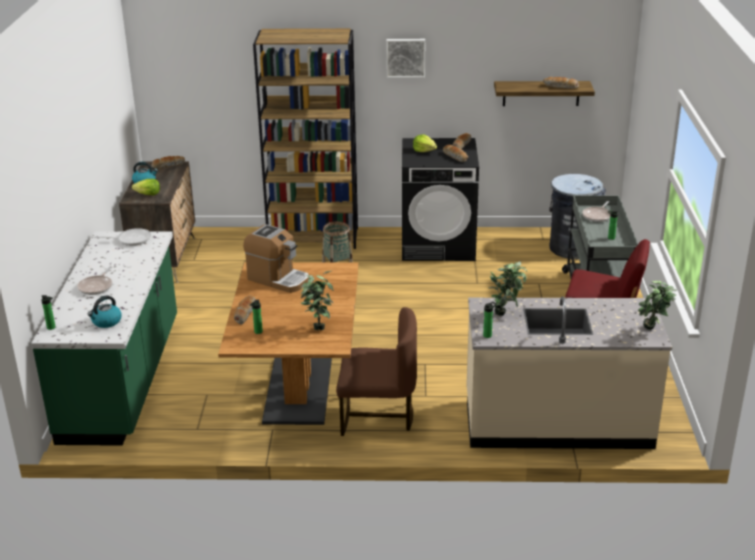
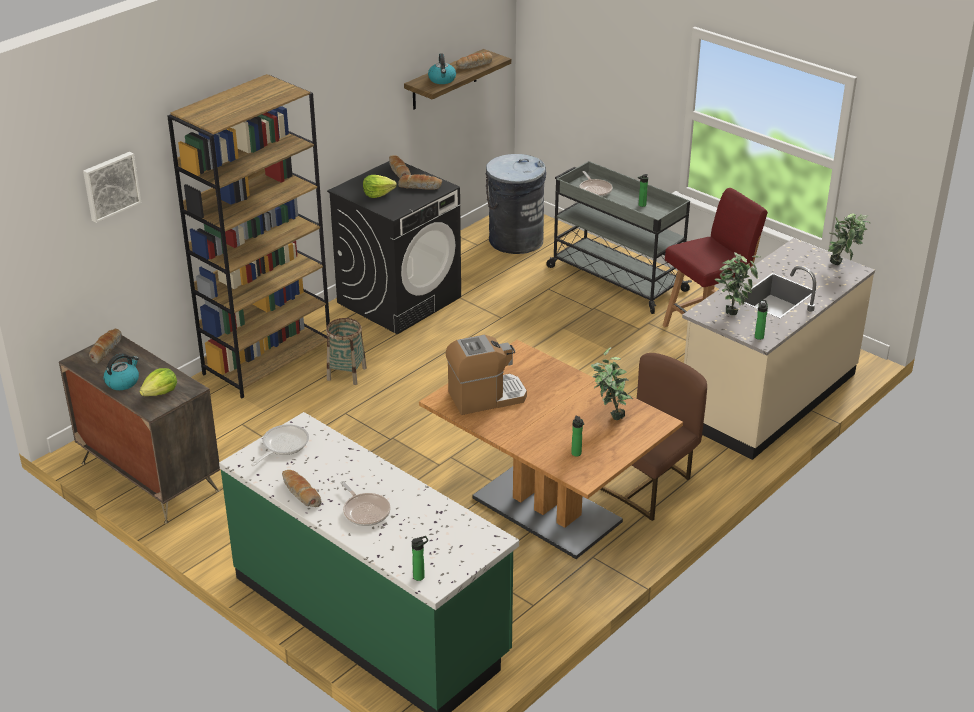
camera: 50 degrees left, 5 degrees up
kettle [88,295,122,328] -> kettle moved to [428,53,456,84]
bread [234,295,256,325] -> bread moved to [282,470,321,507]
picture [386,39,425,78] -> picture moved to [83,152,141,223]

